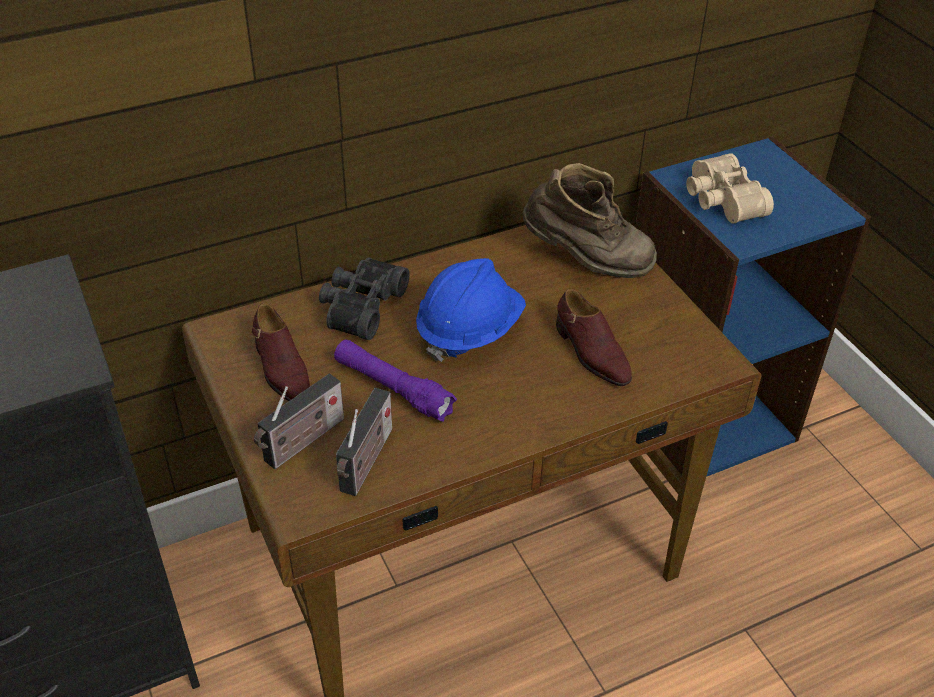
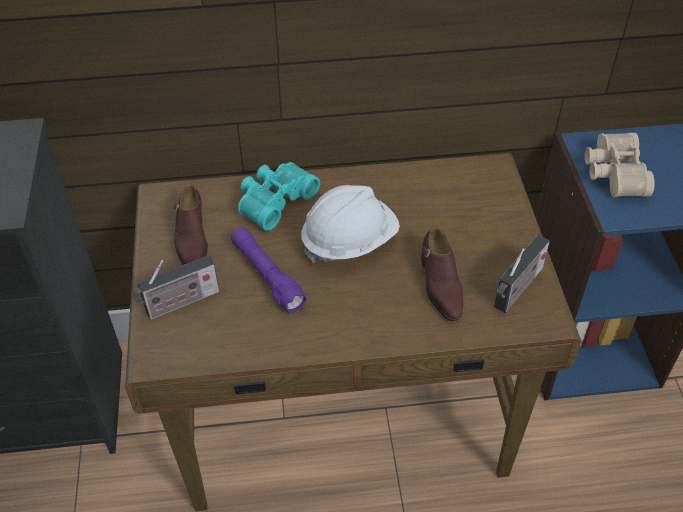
camera: 20 degrees right, 5 degrees up
black binoculars [319,258,409,340] -> turquoise binoculars [238,162,320,231]
radio [336,388,392,496] -> radio moved to [494,234,550,313]
blue hard hat [416,258,526,362] -> white hard hat [301,185,400,263]
brown boot [522,163,657,278] -> none

